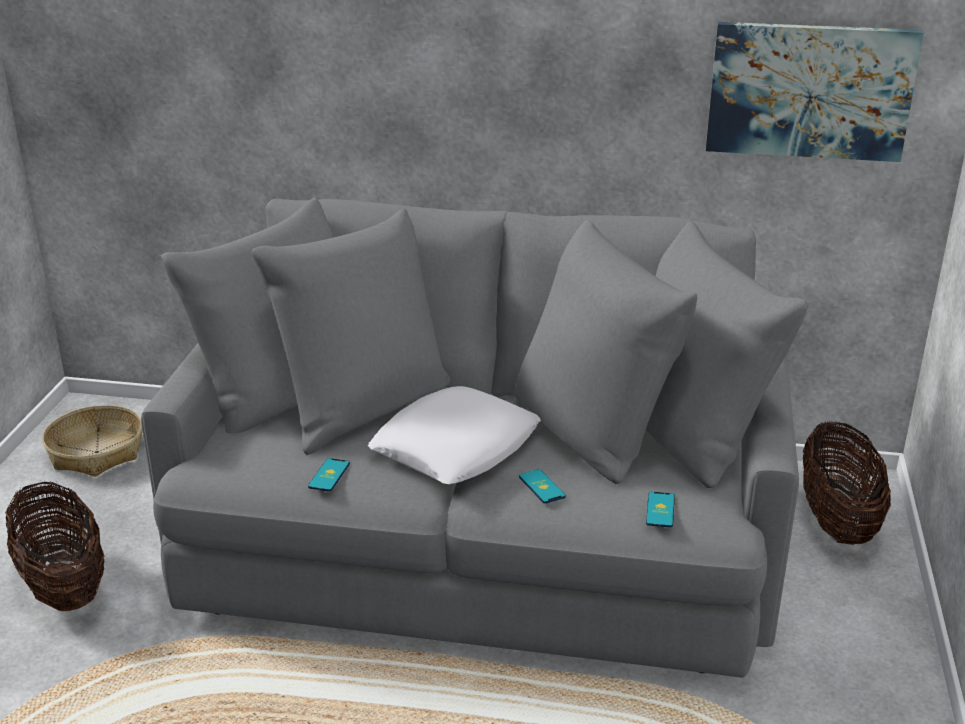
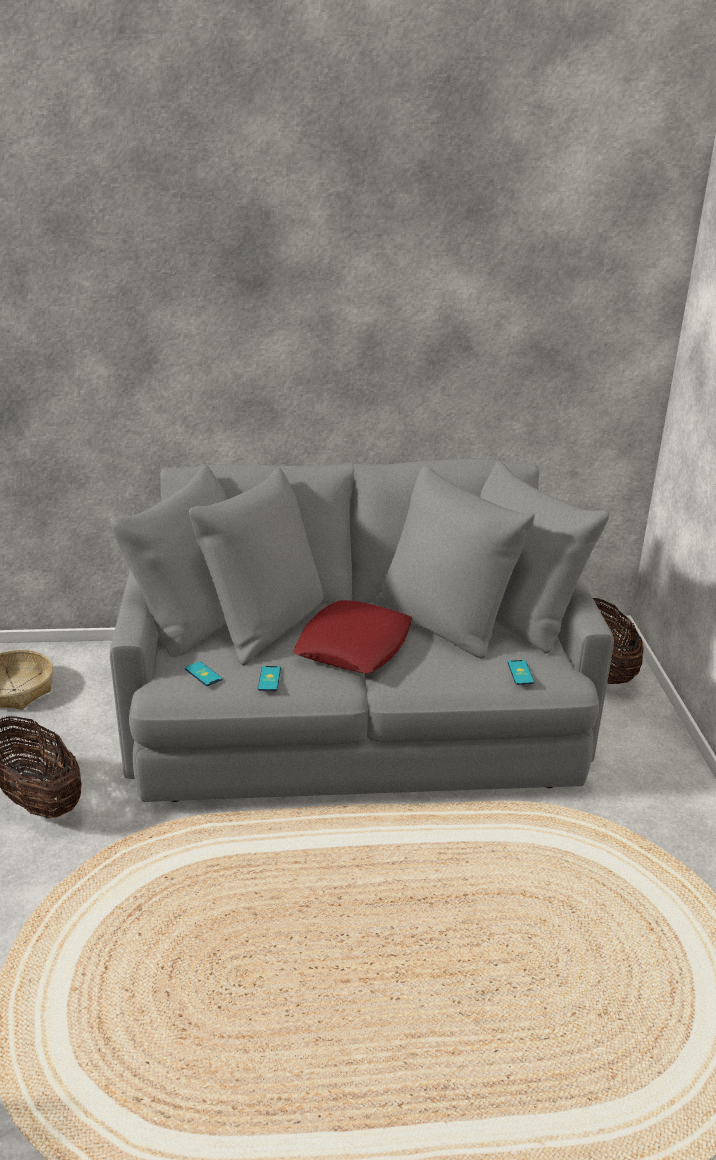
camera: 15 degrees left, 0 degrees up
white pillow [368,386,541,484] -> red pillow [293,600,412,674]
phone [519,469,566,504] -> phone moved to [185,661,222,686]
picture [706,22,924,162] -> none

